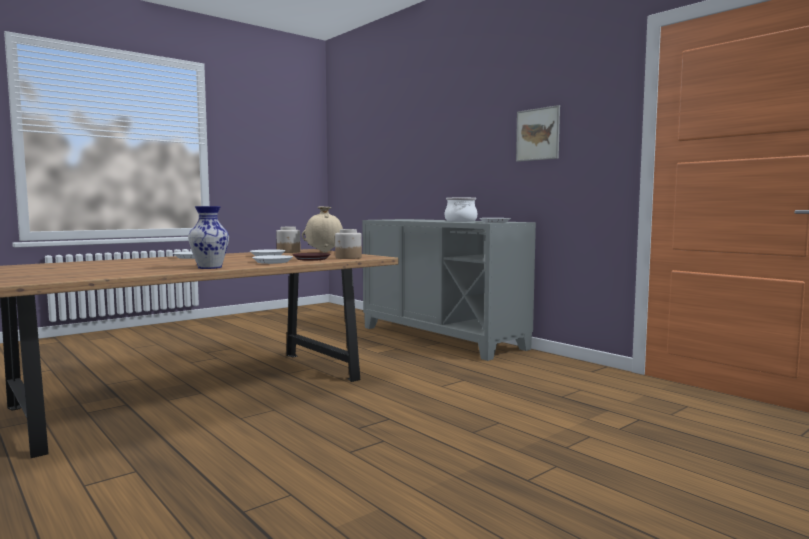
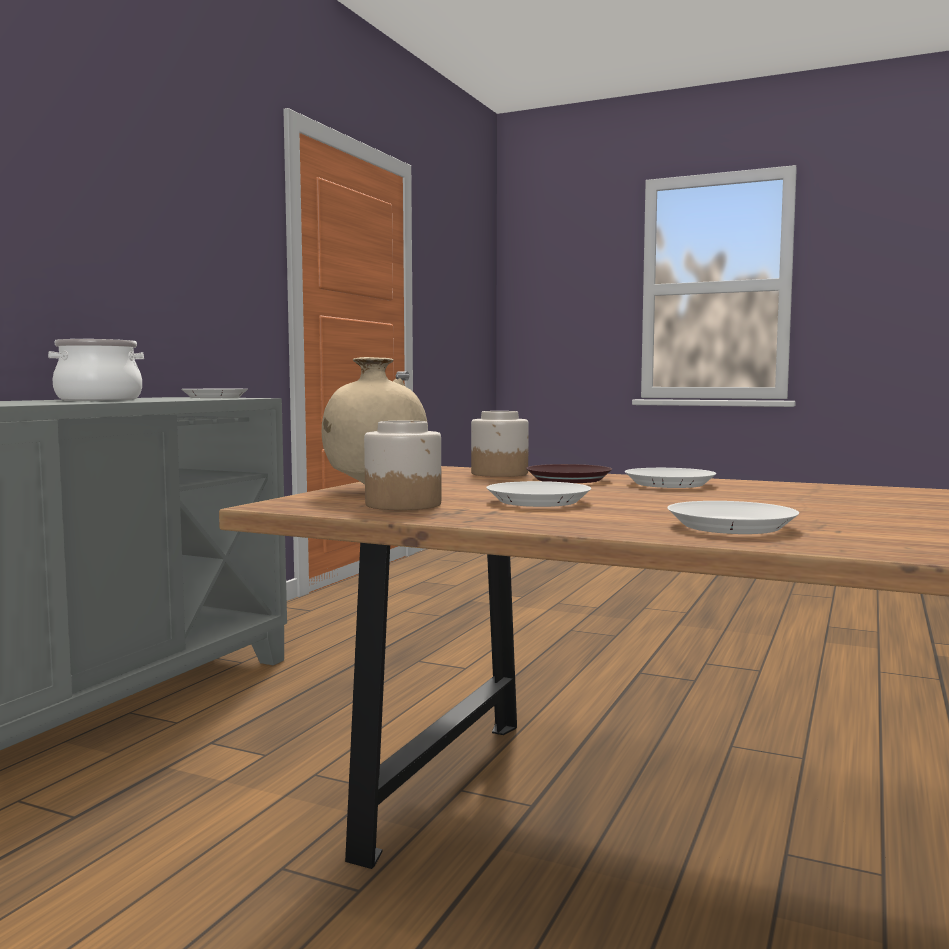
camera: 115 degrees left, 0 degrees up
vase [188,206,229,269] -> none
picture [516,105,560,162] -> none

